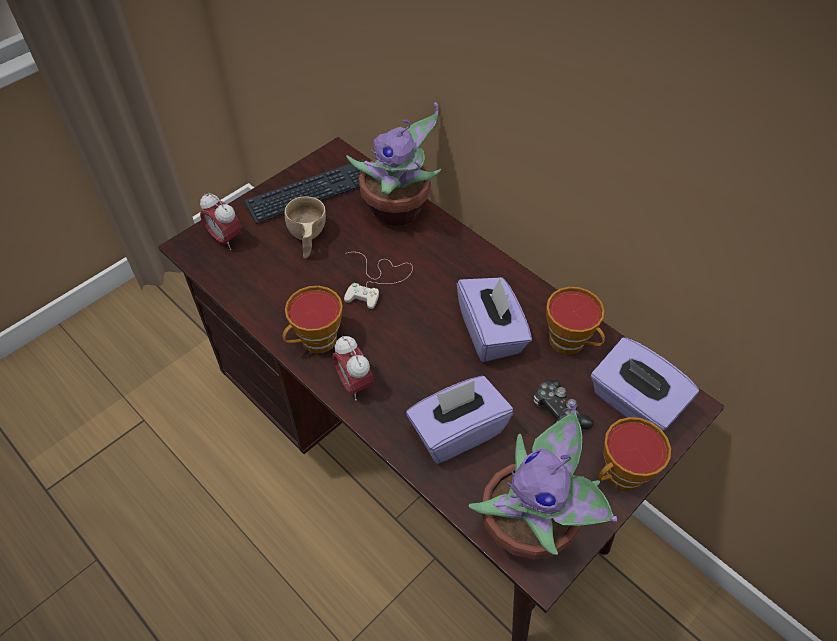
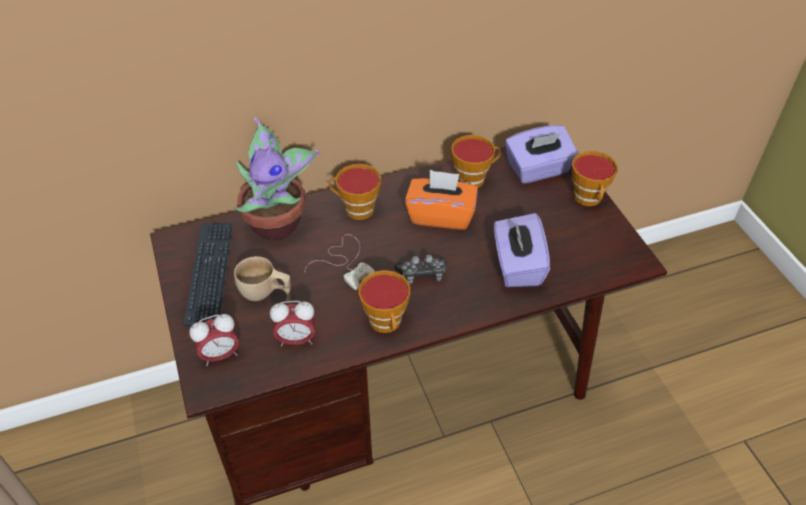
camera: 65 degrees left, 5 degrees down
alarm clock [333,336,374,401] -> alarm clock moved to [270,301,315,347]
purple tissue box [457,277,532,362] -> orange tissue box [405,170,478,230]
potted plant [469,401,617,559] -> none
game controller [533,379,594,430] -> game controller moved to [395,254,447,284]
none -> cup [329,164,381,220]

